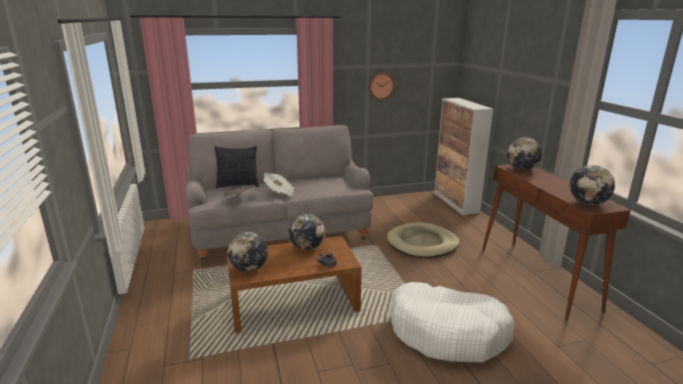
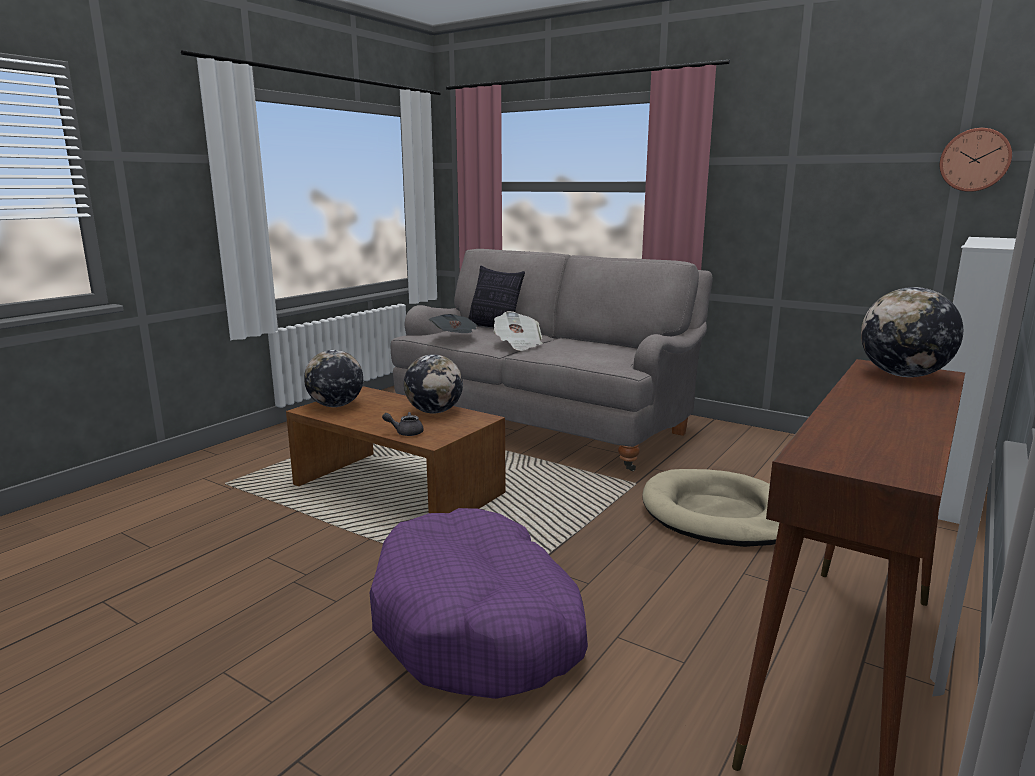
camera: 50 degrees right, 5 degrees down
wall clock [369,73,394,100] -> wall clock moved to [940,128,1012,192]
white dog bed [390,282,515,363] -> purple dog bed [369,508,588,699]
globe [569,165,615,205] -> none

